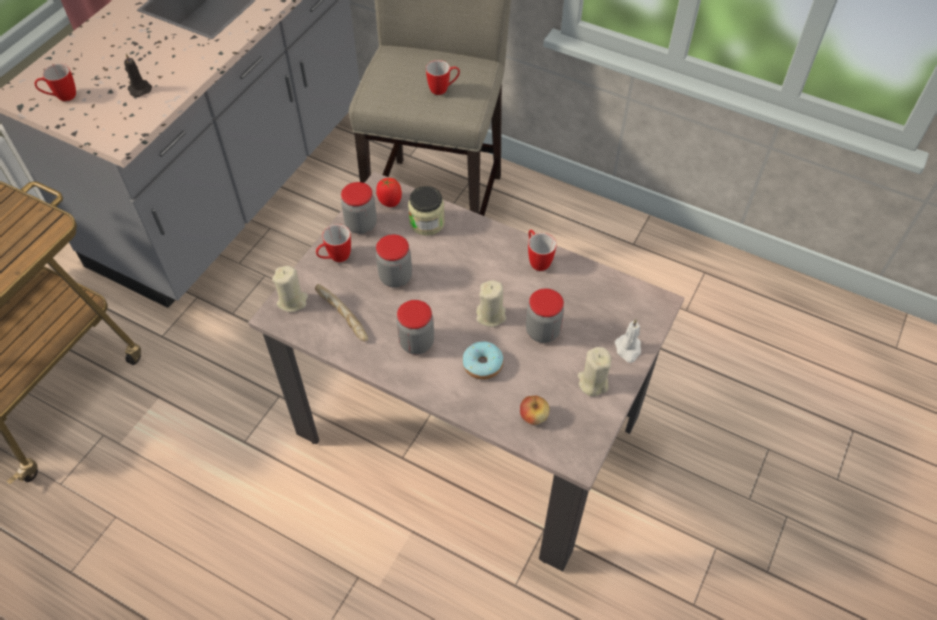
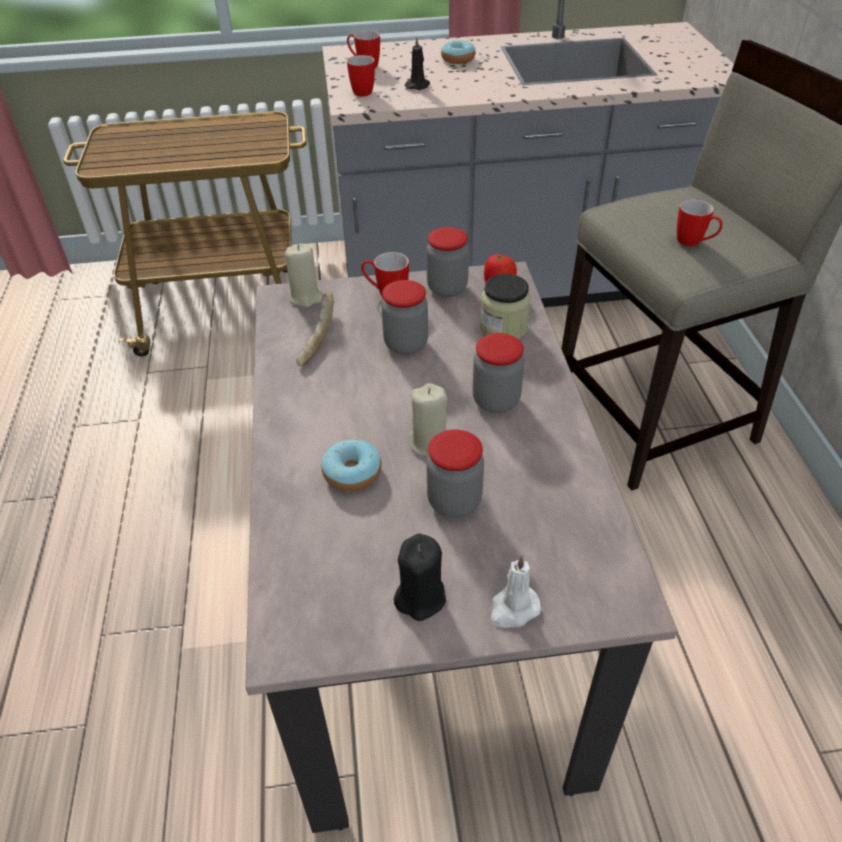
camera: 55 degrees right, 10 degrees down
jar [397,300,434,354] -> jar moved to [473,333,524,413]
apple [520,396,550,425] -> none
mug [528,230,557,271] -> mug moved to [347,55,375,97]
beige candle [578,347,611,396] -> black candle [394,533,446,621]
none -> donut [441,41,476,64]

